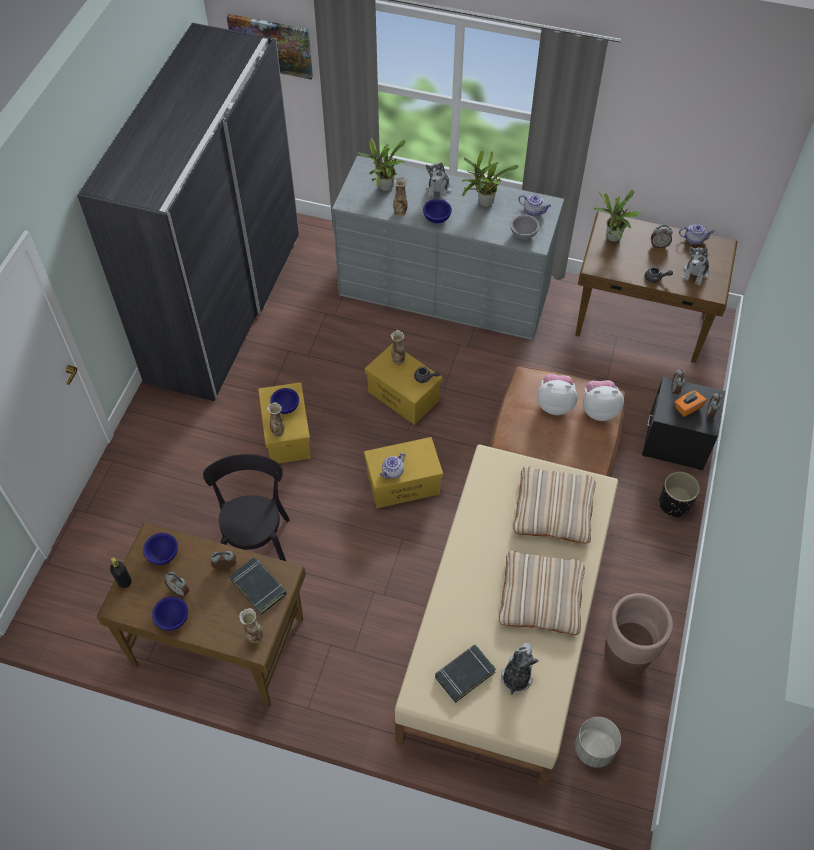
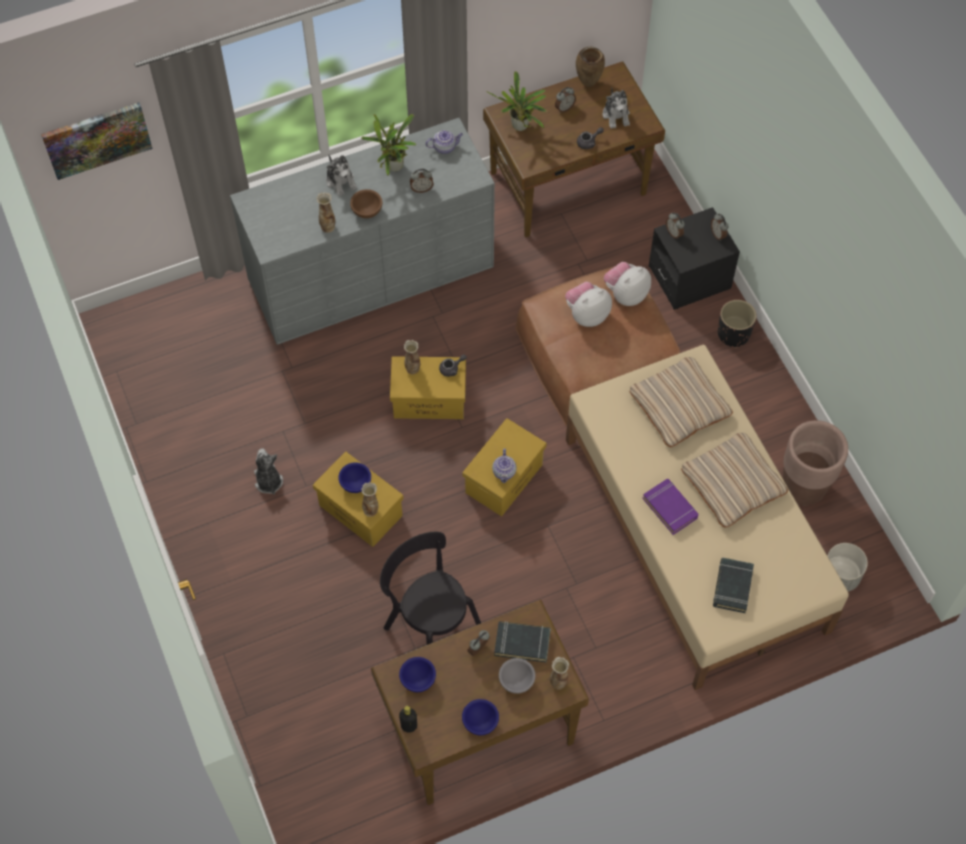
camera: 40 degrees left, 5 degrees up
grey wardrobe [77,23,300,401] -> none
alarm clock [165,572,189,597] -> alarm clock moved to [410,169,434,193]
potted plant [357,138,406,191] -> none
blue bowl [423,199,452,223] -> brown bowl [350,189,382,218]
plush toy [501,643,539,695] -> plush toy moved to [254,448,283,495]
grey bowl [510,215,539,239] -> grey bowl moved to [499,658,535,694]
orange tissue box [675,391,707,417] -> none
teapot [679,224,715,245] -> brown vase [576,47,605,87]
none -> purple book [642,479,698,535]

